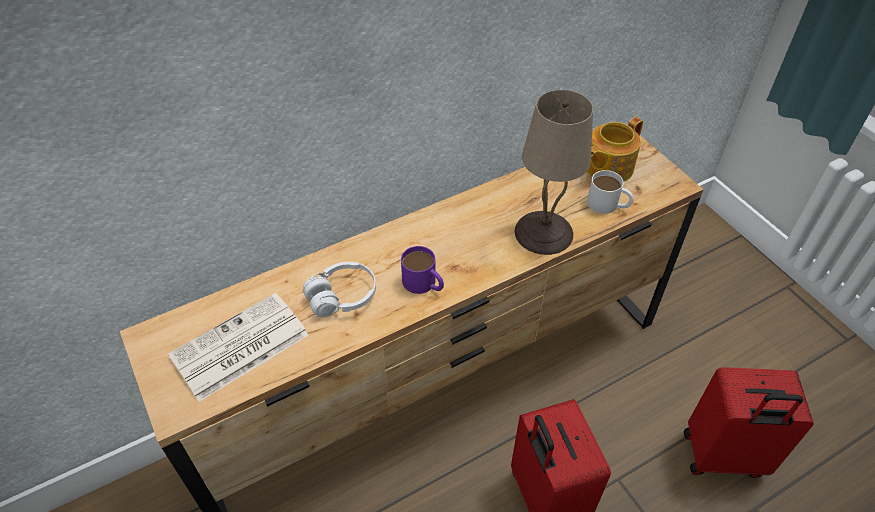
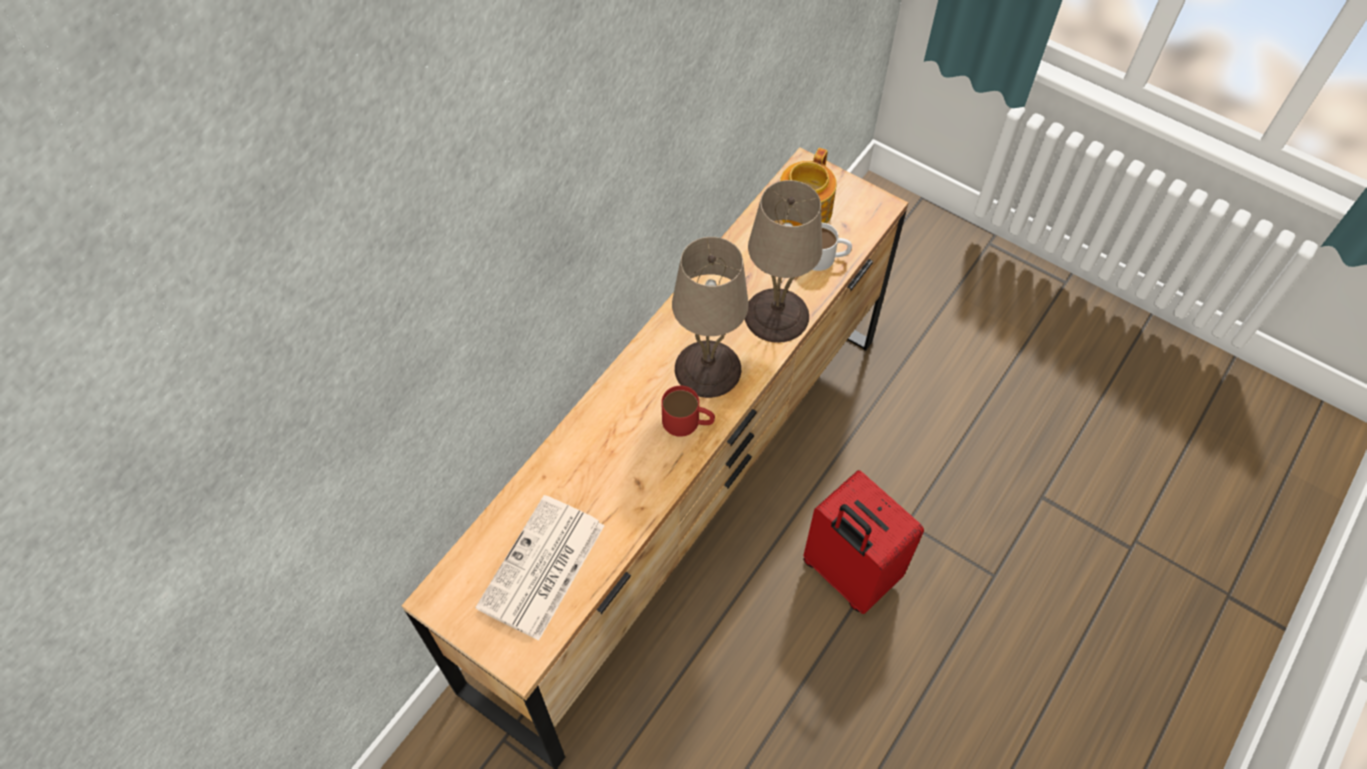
camera: 25 degrees left, 10 degrees up
white headphones [303,262,376,317] -> none
purple mug [401,246,444,294] -> red mug [661,386,715,437]
red suitcase [684,367,814,478] -> none
none -> beige table lamp [672,237,749,398]

